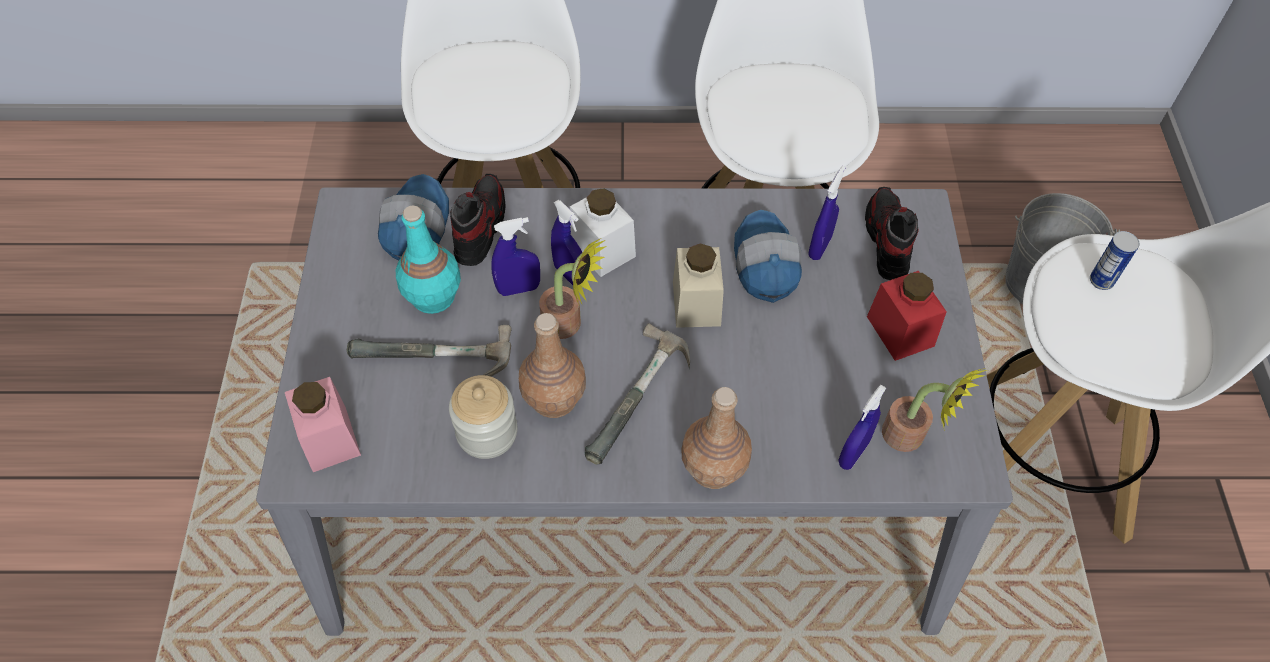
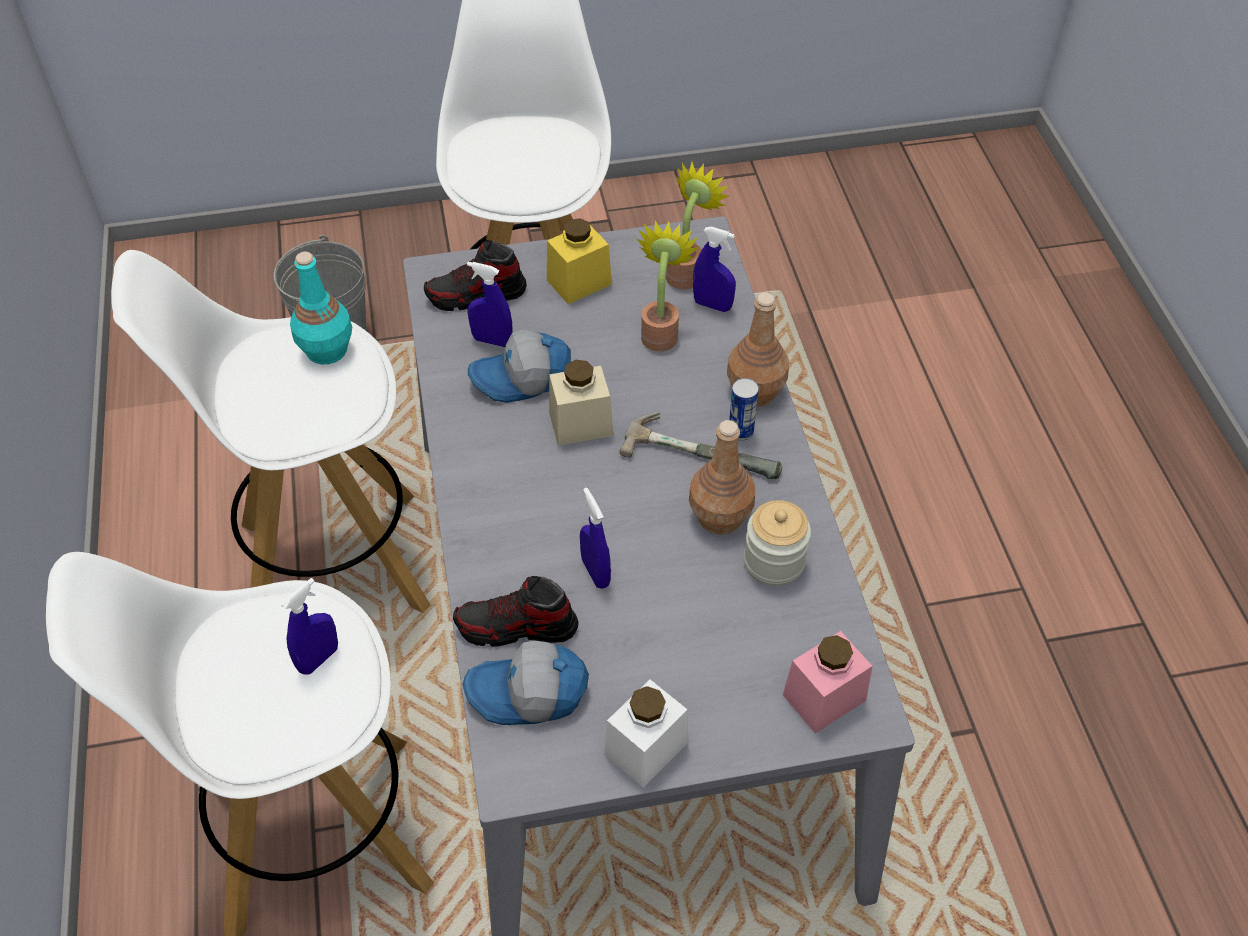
camera: 100 degrees left, 5 degrees down
hammer [346,325,512,377] -> none
turquoise bottle [396,206,461,314] -> turquoise bottle moved to [290,252,352,364]
potted plant [539,238,607,339] -> potted plant moved to [636,220,700,351]
blue spray bottle [551,200,582,285] -> blue spray bottle moved to [282,578,338,675]
white jar [570,188,636,277] -> white jar moved to [604,679,688,788]
red jar [867,271,947,361] -> yellow jar [547,218,612,304]
can [1090,231,1140,290] -> can moved to [729,378,759,441]

